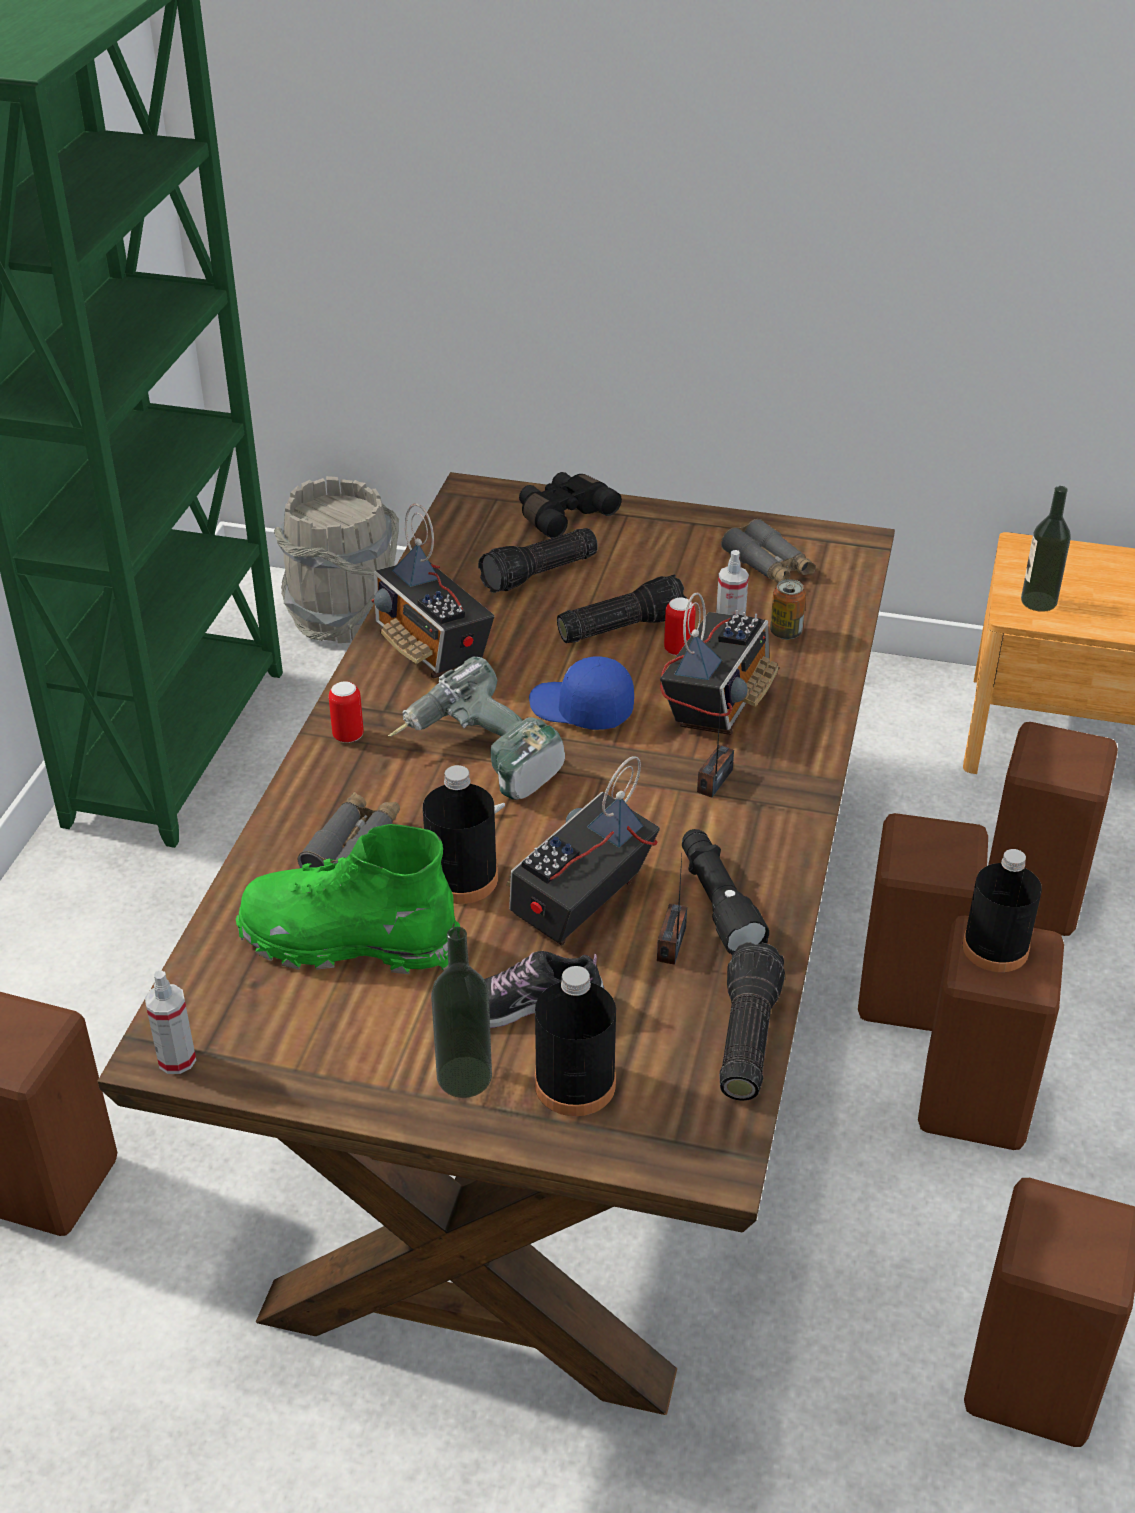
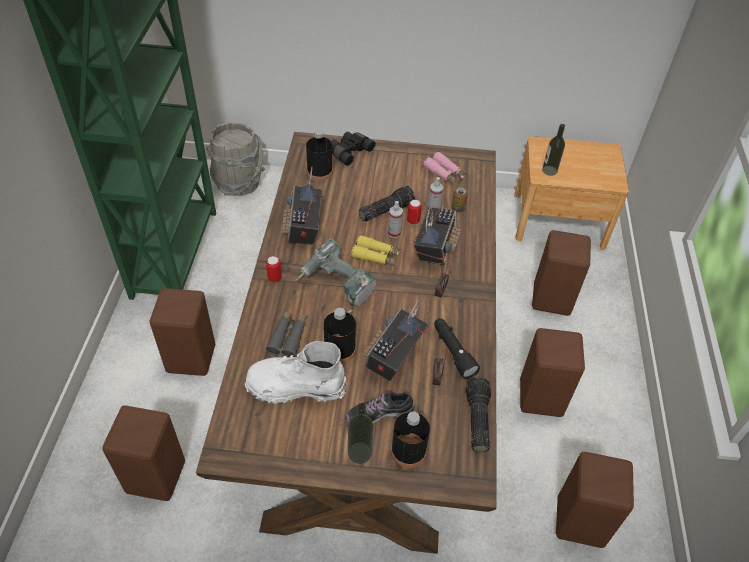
camera: 10 degrees left, 10 degrees up
spray bottle [145,971,196,1074] -> spray bottle moved to [388,201,403,238]
green boot [236,824,460,974] -> white boot [245,341,346,405]
radio [371,503,495,679] -> radio turned 45 degrees clockwise [282,167,323,245]
flashlight [478,528,598,593] -> none
blue cap [529,657,634,730] -> yellow binoculars [351,235,401,266]
grey binoculars [721,519,816,583] -> pink binoculars [423,152,467,184]
brown stool [858,813,988,1031] -> brown stool moved to [150,288,215,376]
black bottle [962,849,1042,972] -> black bottle moved to [306,130,333,181]

